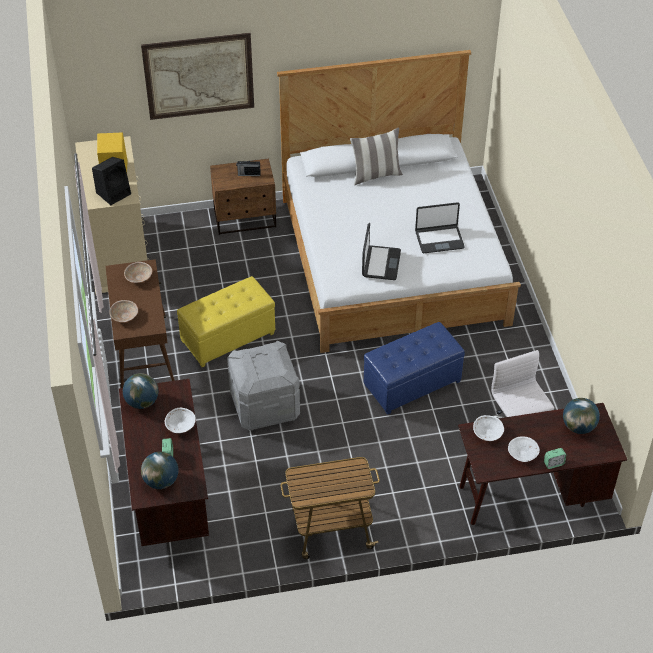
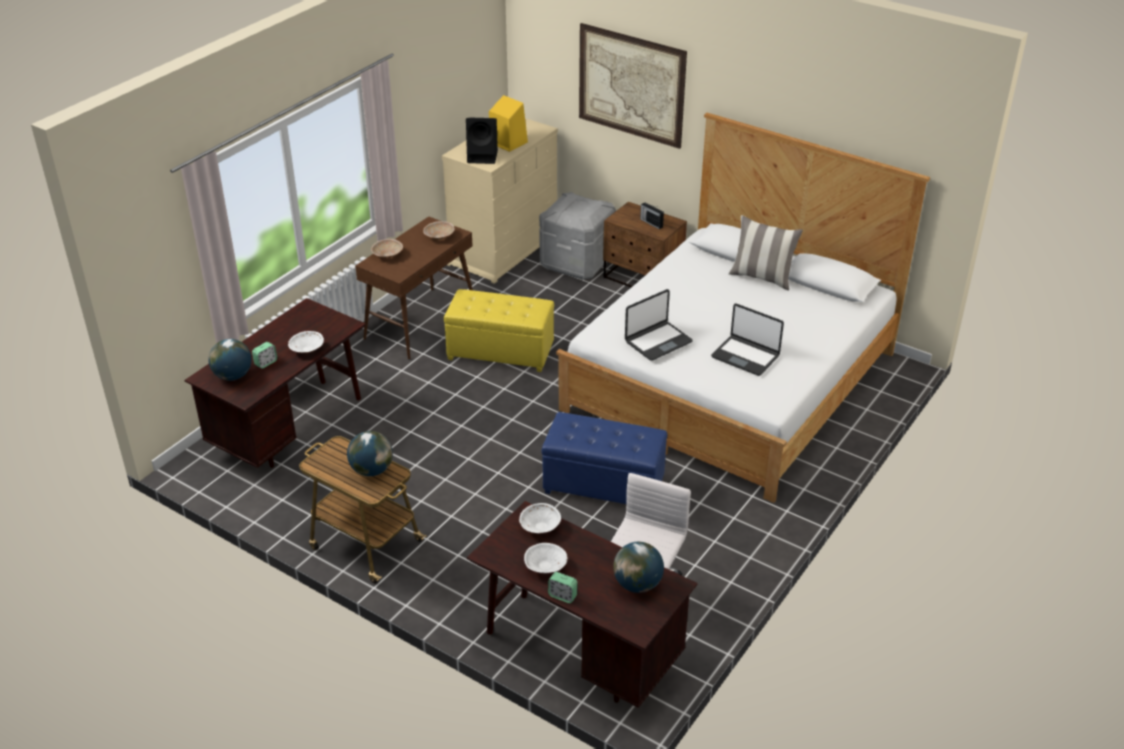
camera: 45 degrees right, 10 degrees down
globe [123,373,158,409] -> globe moved to [347,431,393,476]
grey storage box [227,341,300,431] -> grey storage box moved to [539,192,616,280]

